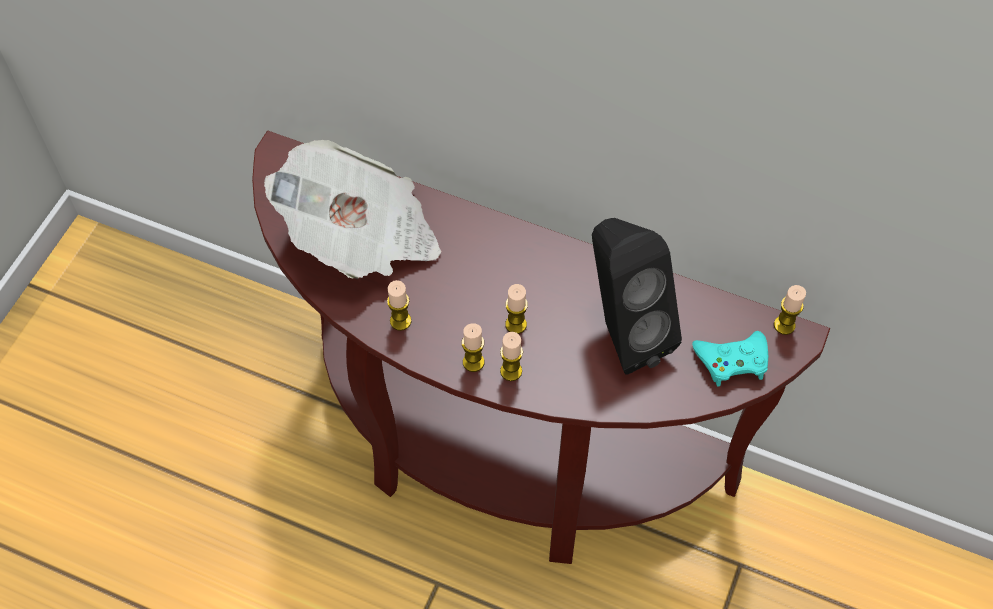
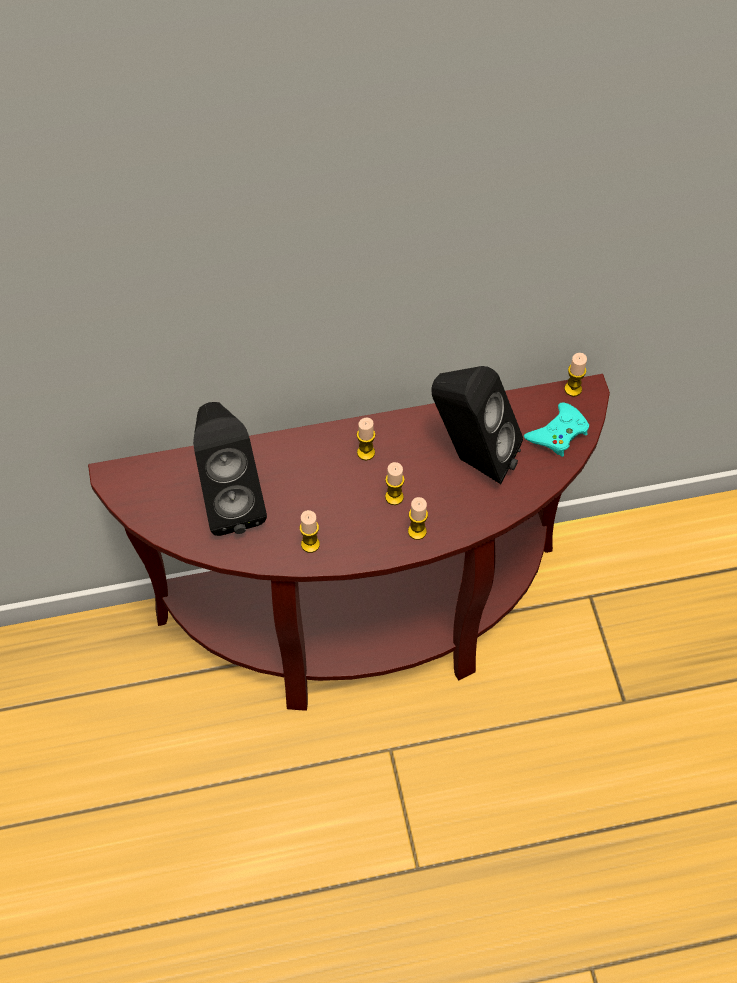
camera: 35 degrees left, 0 degrees up
newspaper [264,140,441,279] -> black speaker [193,402,267,536]
candle [462,323,484,372] -> candle moved to [357,418,376,460]

